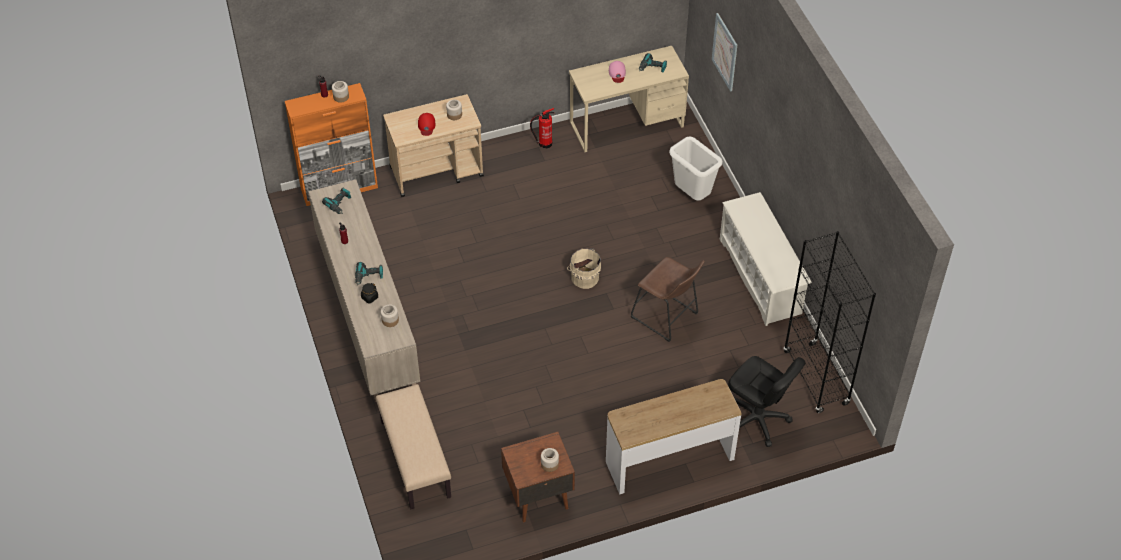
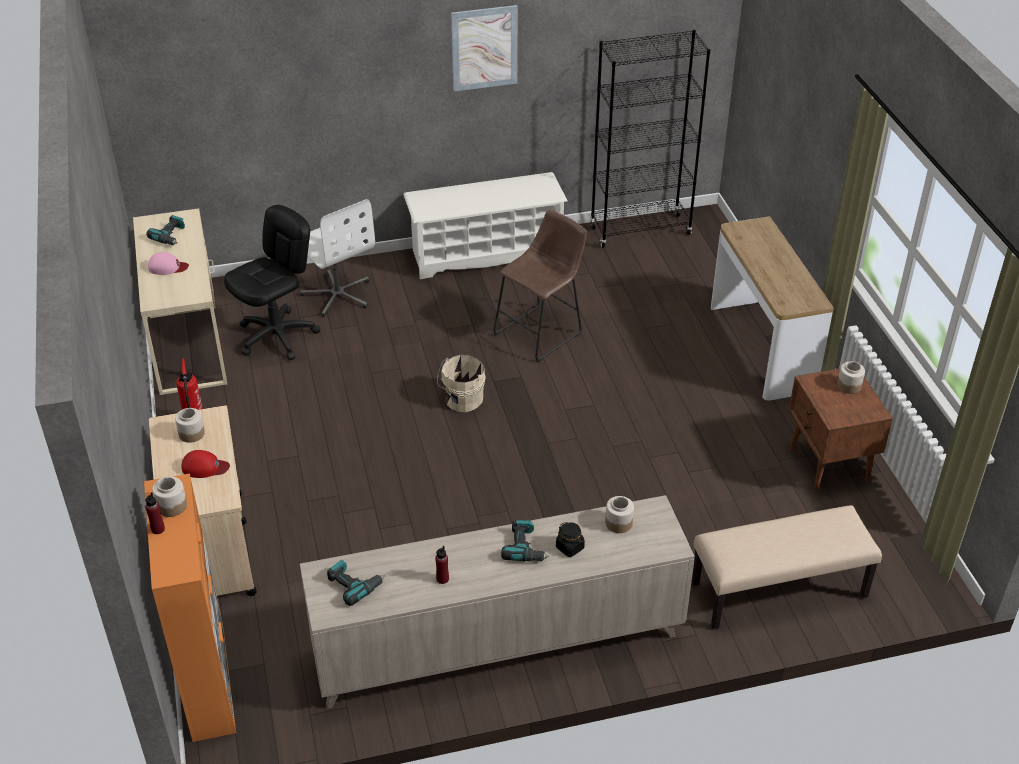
camera: 85 degrees left, 10 degrees down
white trash can [669,137,722,201] -> white office chair [300,199,375,317]
picture [712,13,737,92] -> picture moved to [451,5,518,91]
black office chair [728,356,805,447] -> black office chair moved to [224,205,320,360]

